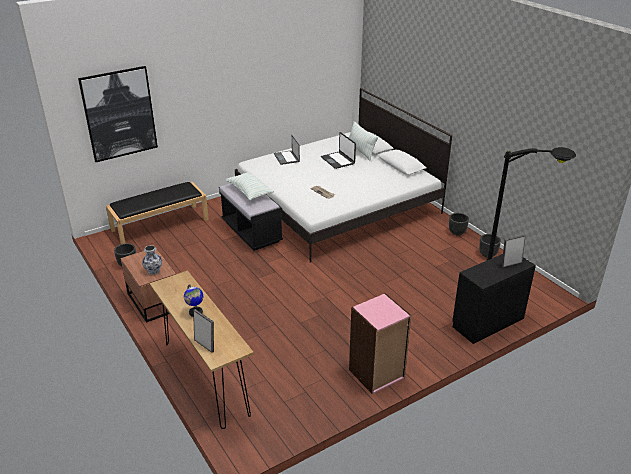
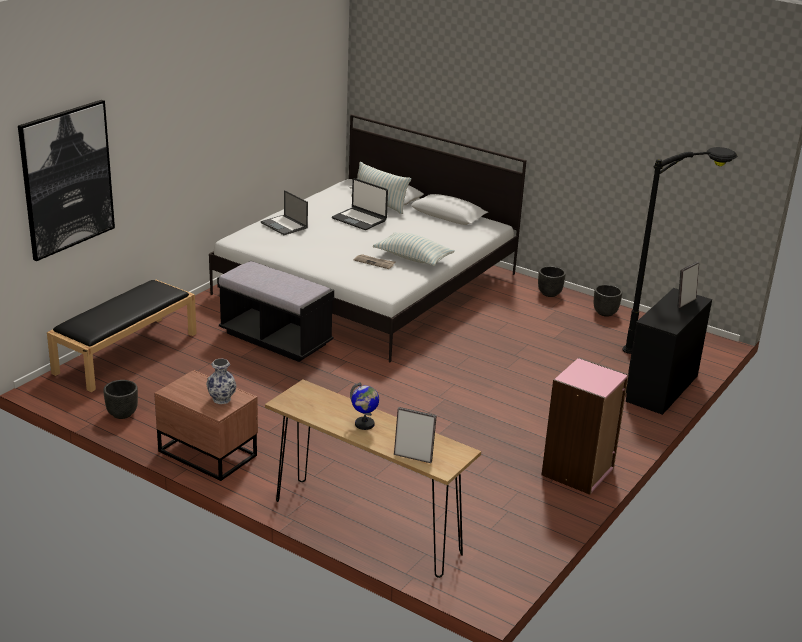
camera: 25 degrees left, 5 degrees down
pillow [226,172,274,200] -> pillow moved to [373,232,455,266]

